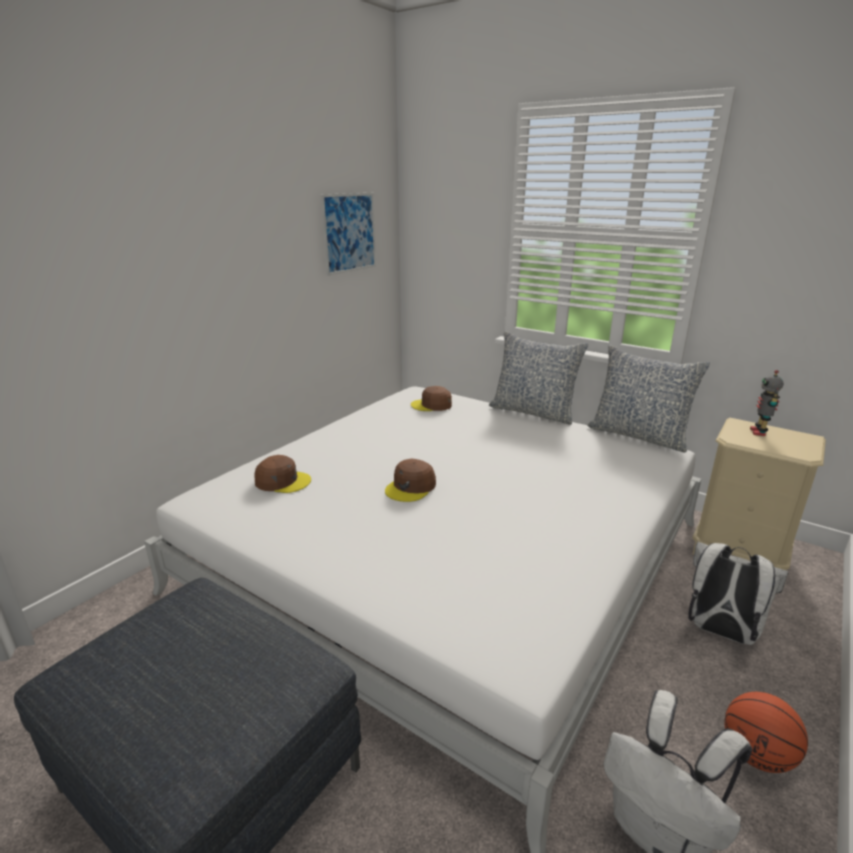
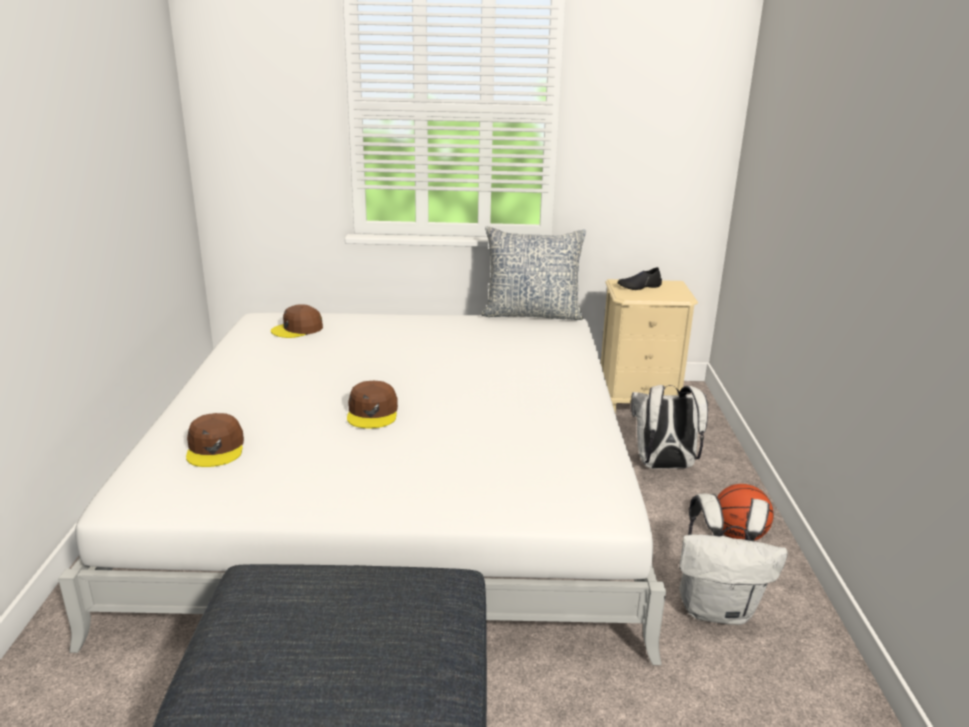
camera: 35 degrees left, 0 degrees up
brown cap [254,455,311,493] -> brown cap turned 105 degrees clockwise [186,413,244,467]
picture [321,193,376,276] -> none
pillow [489,331,588,425] -> none
toy robot [750,370,783,436] -> black shoe [617,267,662,290]

